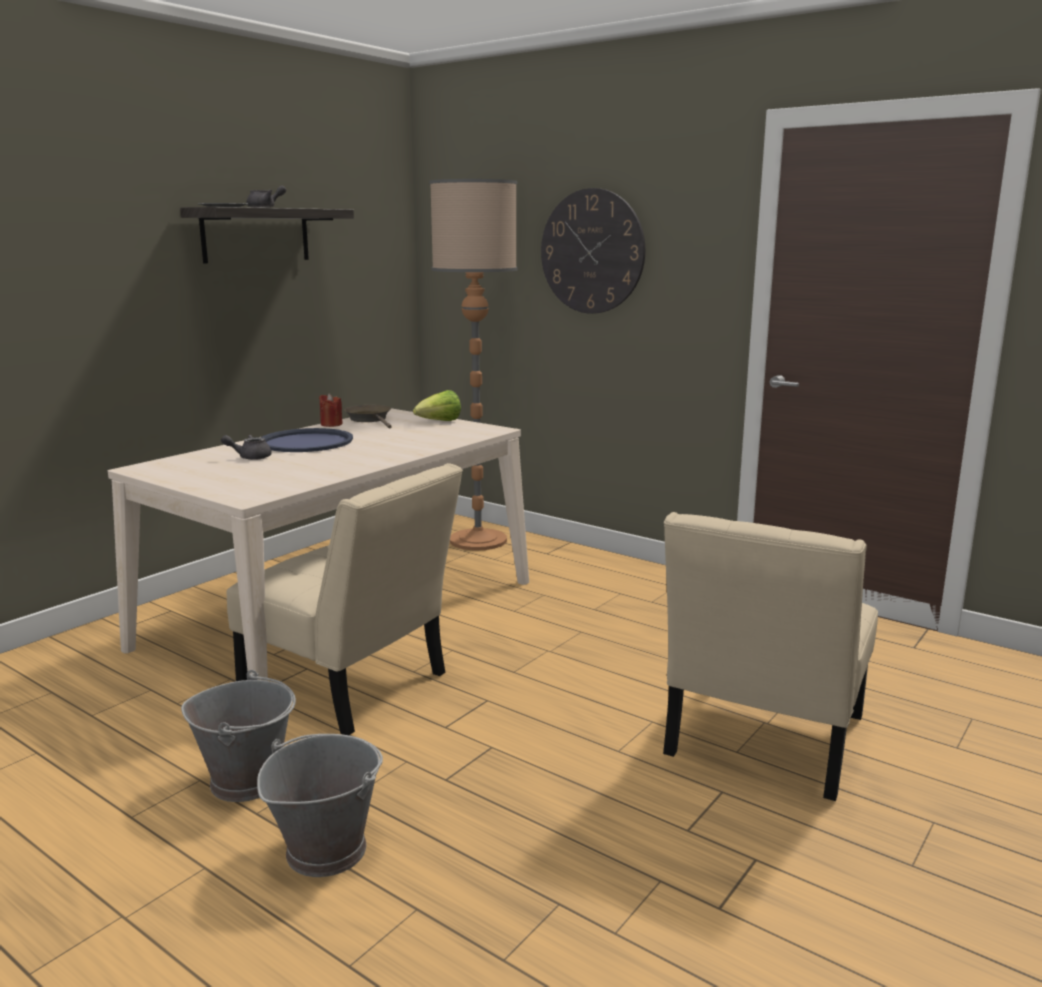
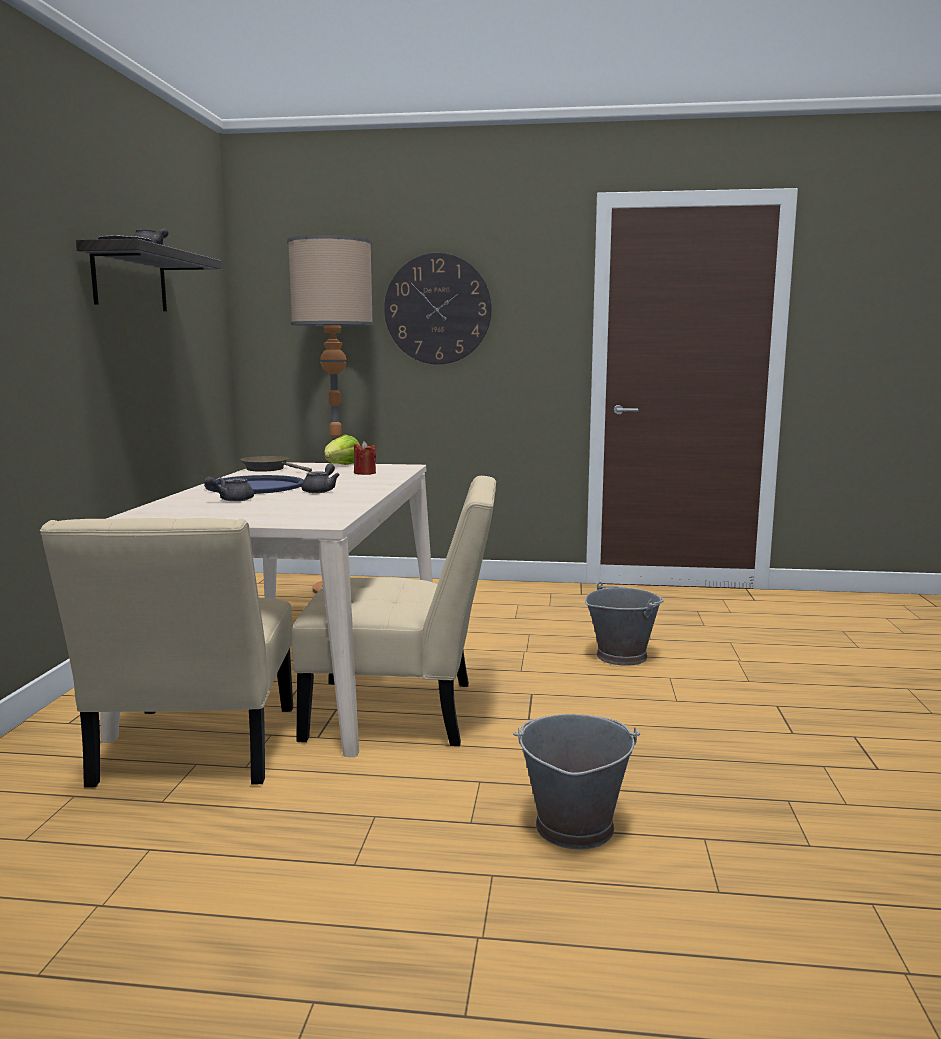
camera: 30 degrees left, 5 degrees down
grey bucket [181,670,296,802] -> grey bucket moved to [585,582,664,666]
red candle [319,393,343,427] -> red candle moved to [354,441,376,475]
beige chair [663,512,878,801] -> beige chair moved to [40,518,293,788]
none -> grey teapot [302,463,340,493]

